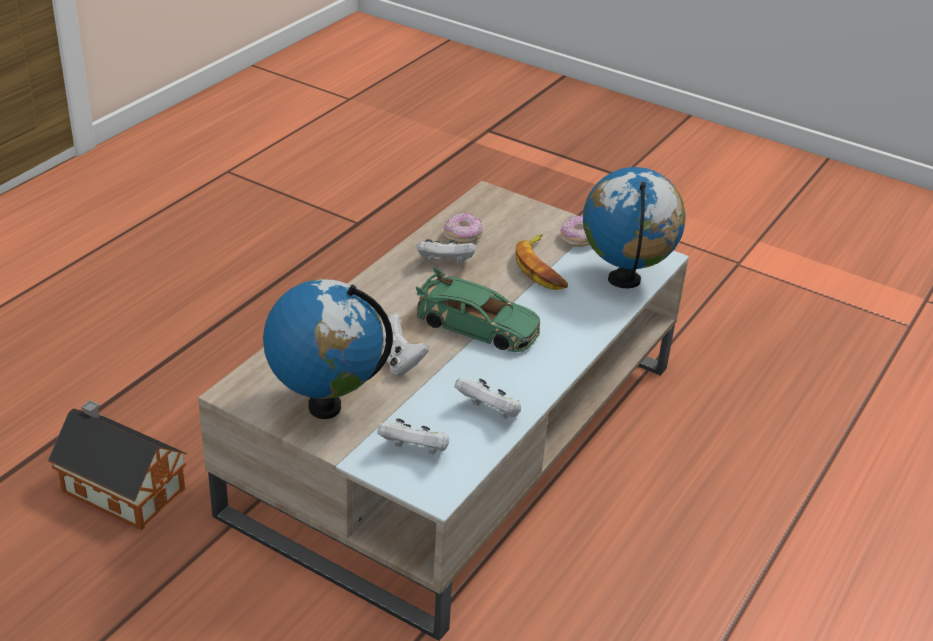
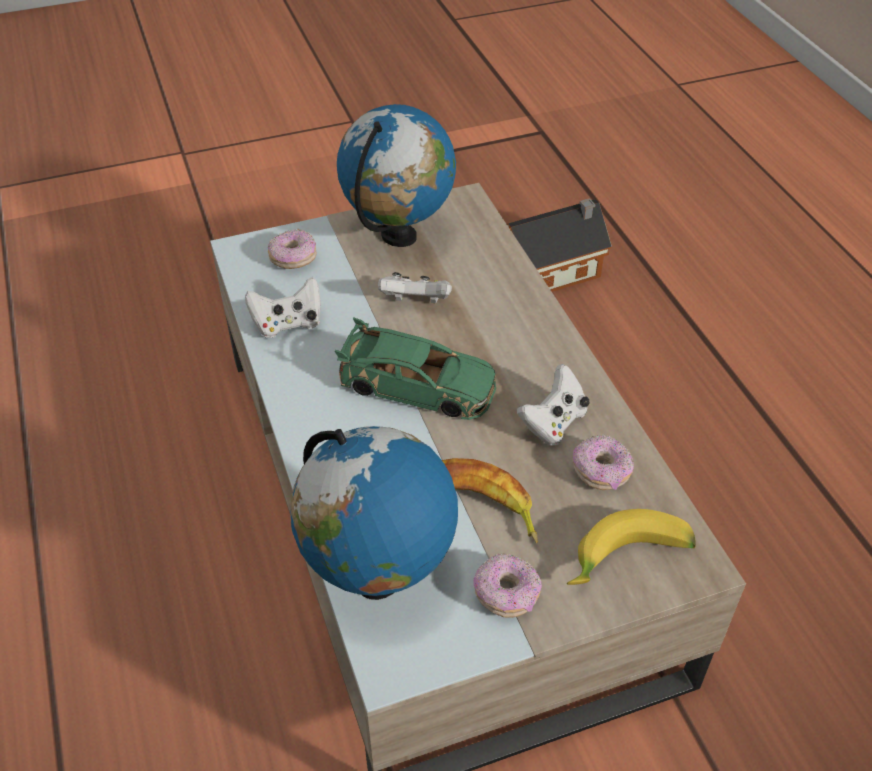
camera: 130 degrees right, 10 degrees up
white game controller [378,419,449,455] -> donut [268,229,317,269]
green toy car [416,267,540,352] -> green toy car turned 135 degrees counterclockwise [335,318,496,420]
none -> banana [567,509,696,585]

